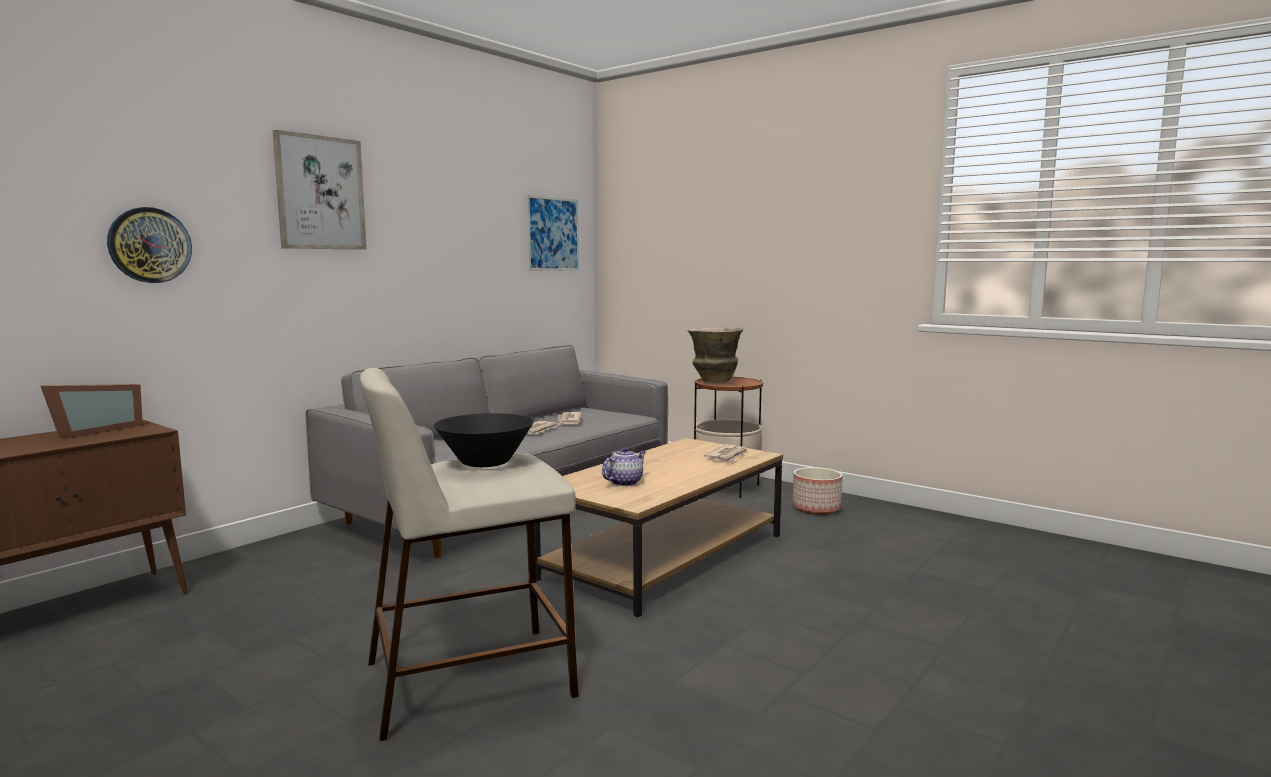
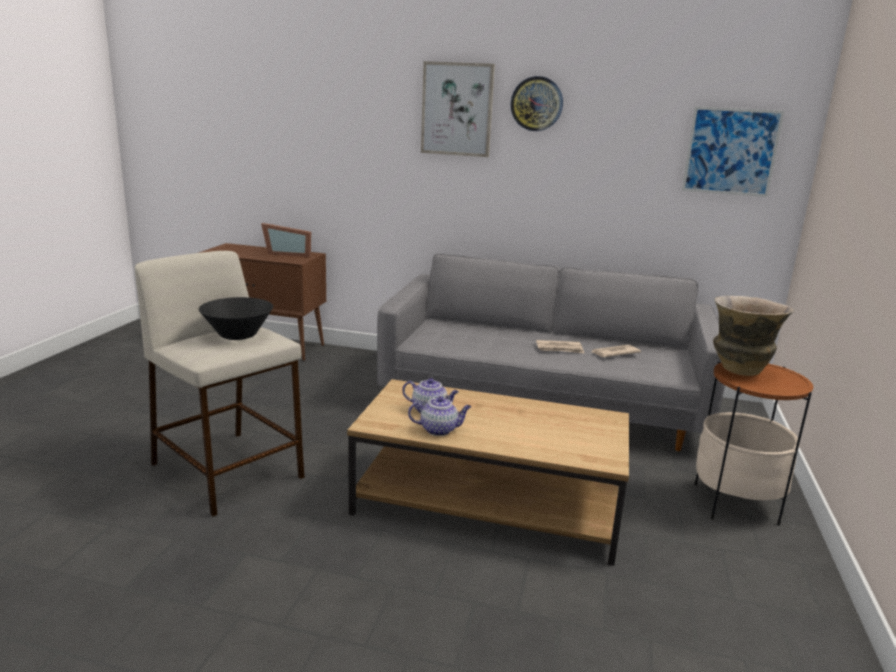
camera: 65 degrees right, 10 degrees up
wall clock [107,207,192,283] -> wall clock moved to [511,76,563,131]
newspaper [704,444,748,461] -> none
planter [793,467,843,515] -> none
none -> teapot [408,396,471,436]

